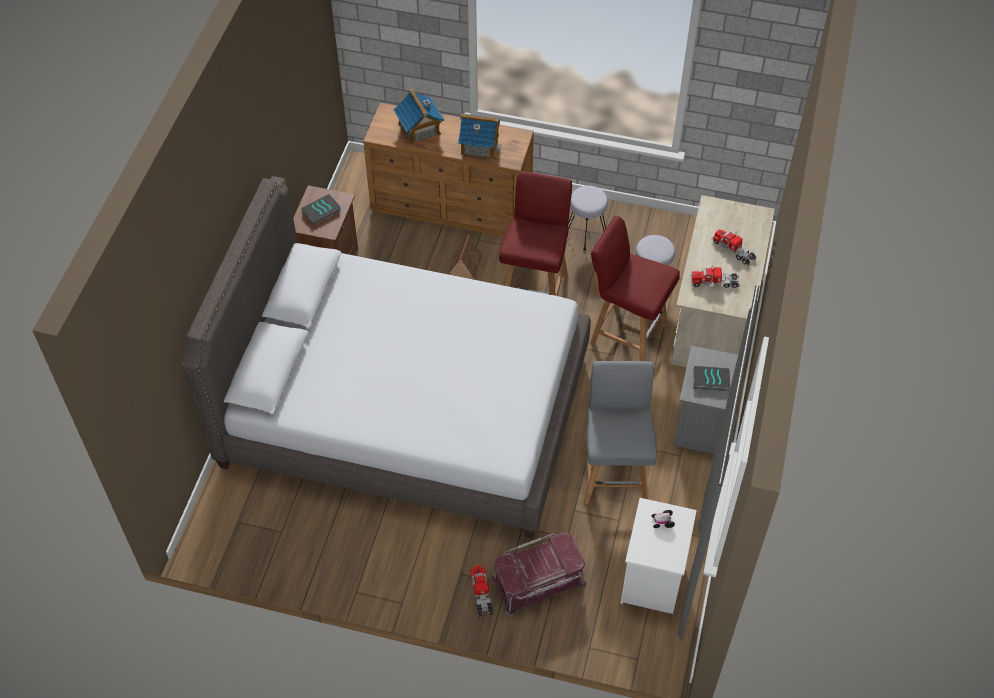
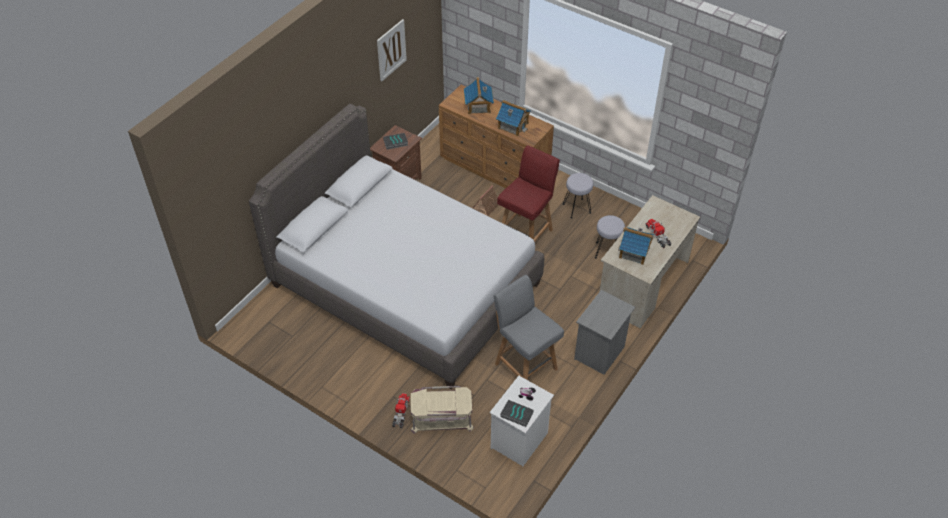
camera: 20 degrees right, 5 degrees down
red storage box [491,532,586,616] -> beige storage box [411,386,474,434]
grey chair [583,361,657,504] -> grey chair turned 60 degrees counterclockwise [494,275,564,380]
red chair [590,216,680,361] -> none
toy truck [691,265,740,288] -> toy house [618,227,654,265]
book [693,366,730,392] -> book moved to [500,400,533,427]
none -> picture [377,19,407,81]

